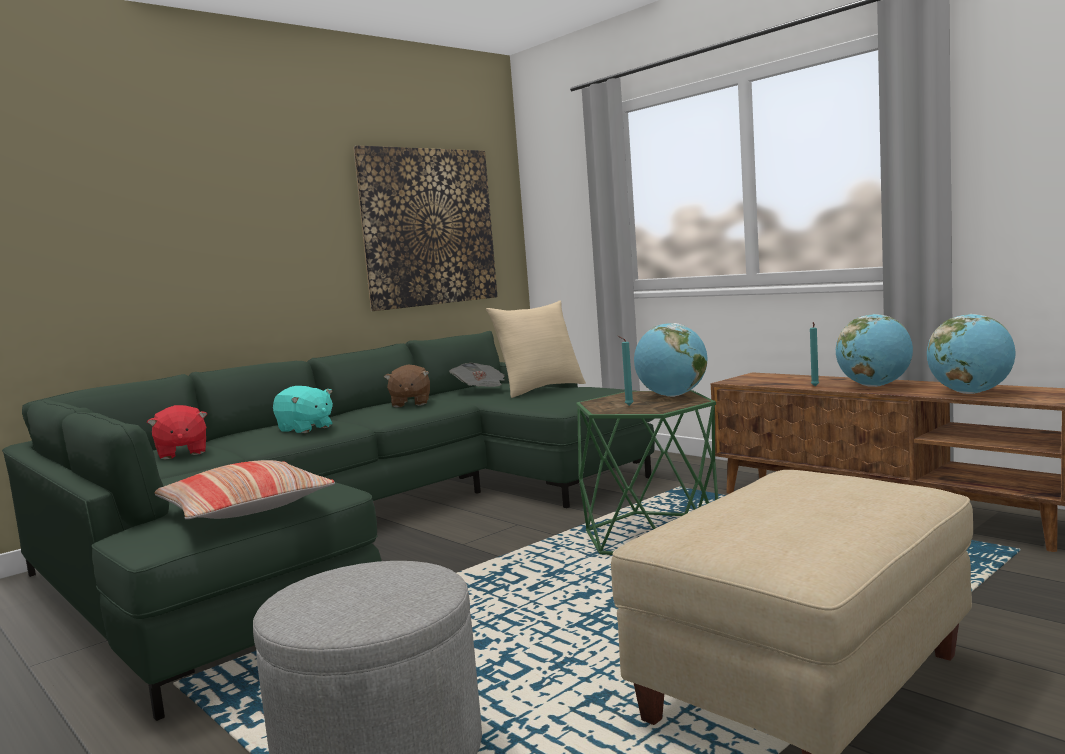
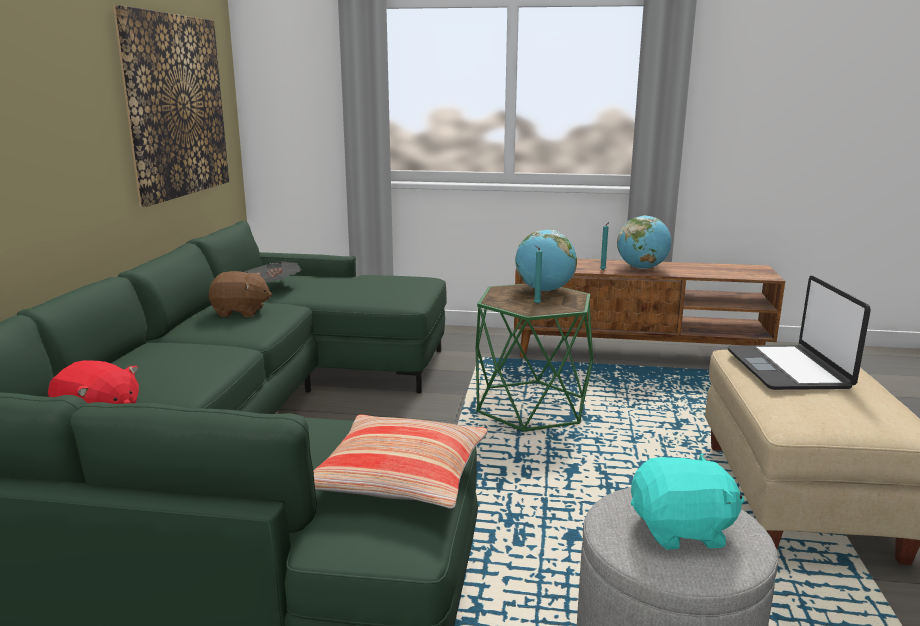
camera: 40 degrees left, 10 degrees up
turquoise plush toy [273,386,333,433] -> turquoise plush toy moved to [631,453,744,550]
brown plush toy [384,365,430,408] -> brown plush toy turned 45 degrees counterclockwise [208,271,272,317]
beige pillow [486,300,586,398] -> none
globe [927,314,1016,394] -> none
none -> laptop [728,276,871,390]

